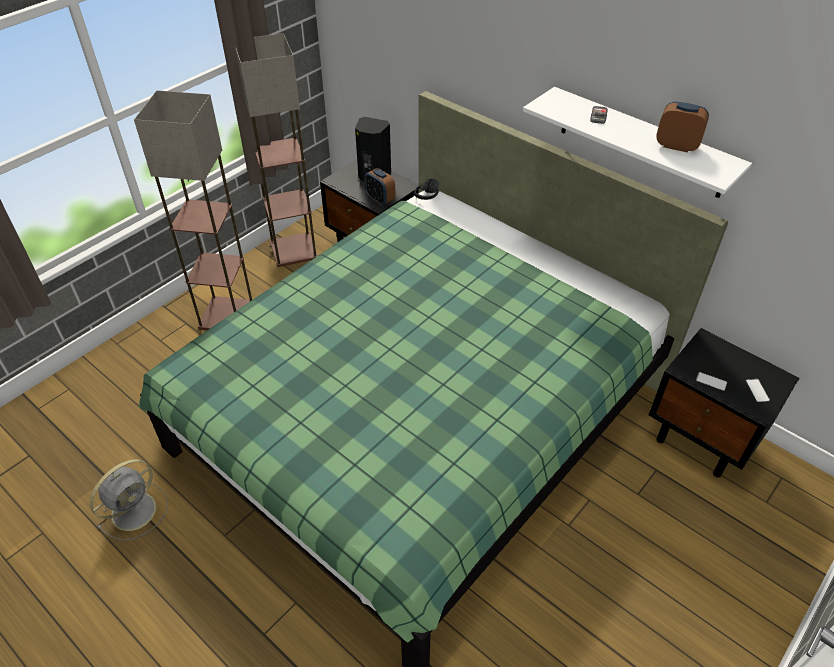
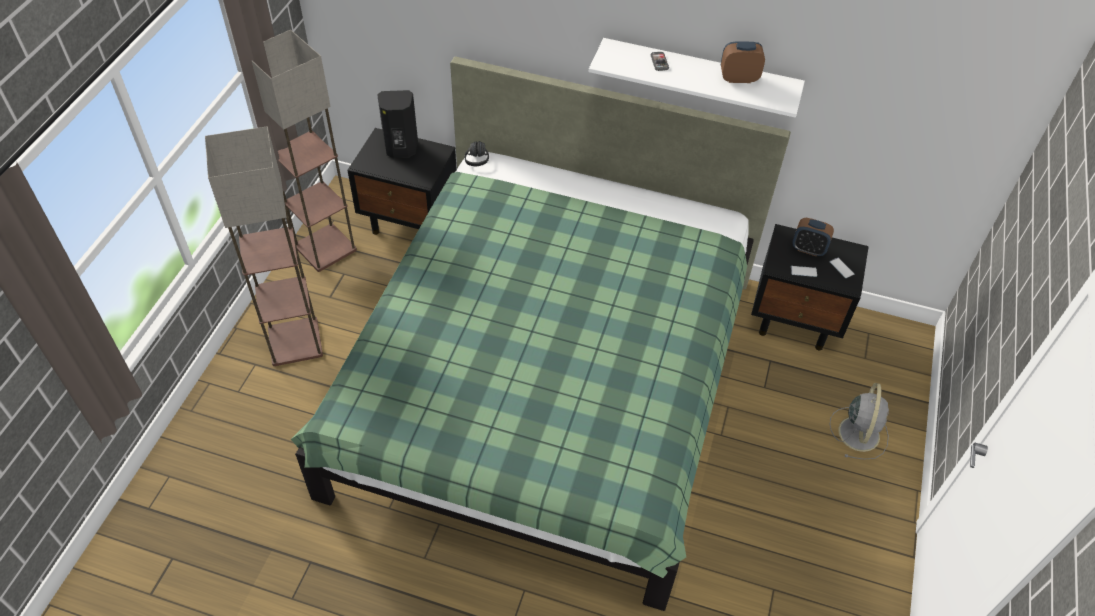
camera: 25 degrees left, 5 degrees up
grey fan [90,459,168,541] -> grey fan moved to [830,383,889,460]
alarm clock [364,168,396,206] -> alarm clock moved to [792,218,834,257]

